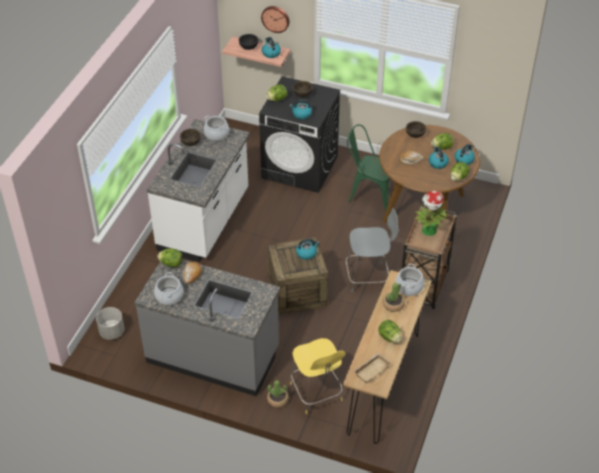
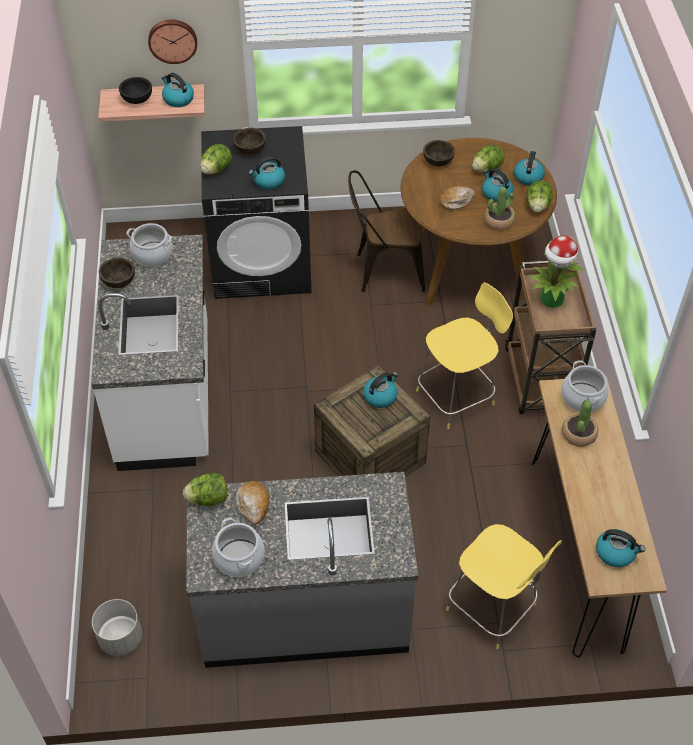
camera: 25 degrees left, 5 degrees up
potted plant [267,380,289,408] -> potted plant moved to [484,187,515,230]
grey stool [346,208,398,293] -> yellow stool [416,282,513,429]
green chair [347,124,390,212] -> brown chair [348,170,425,292]
beige tray [353,353,391,383] -> kettle [596,529,645,567]
lettuce [379,320,402,343] -> none

